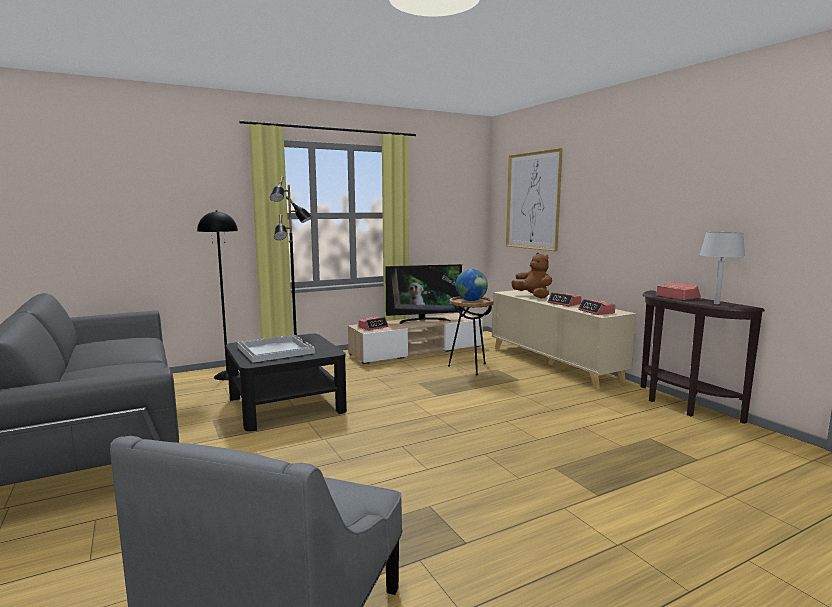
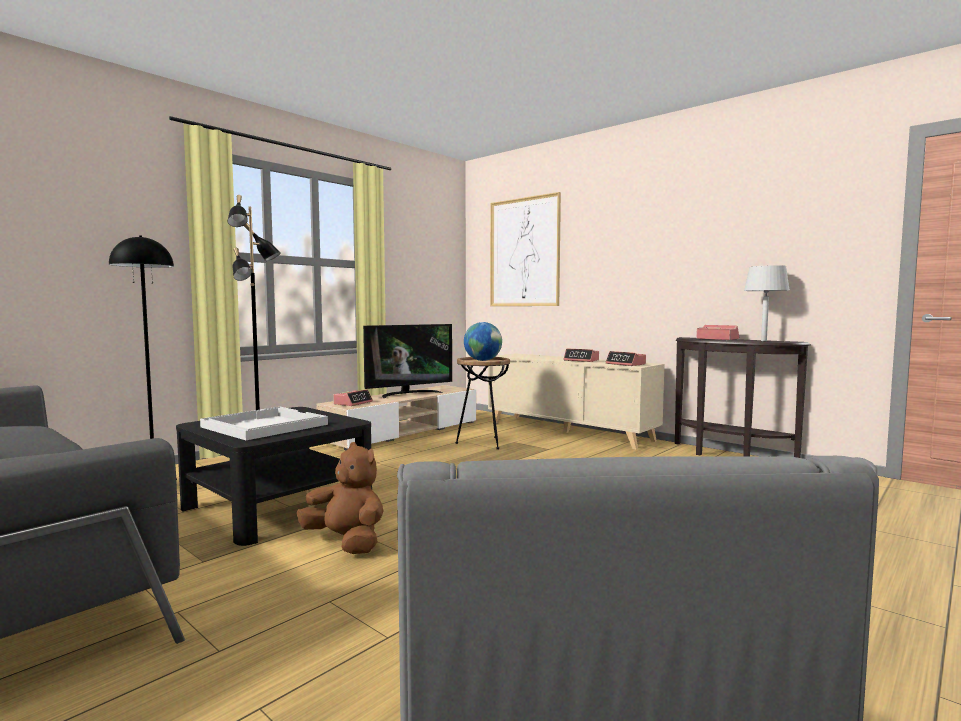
camera: 20 degrees left, 5 degrees down
brown plush toy [512,253,552,298] -> brown plush toy moved to [297,442,383,554]

